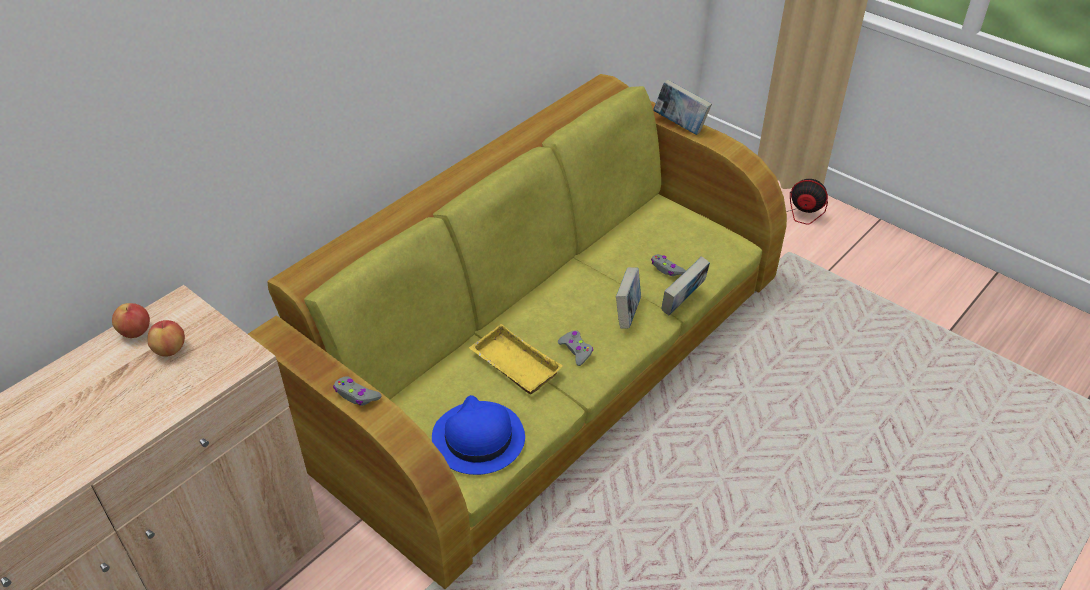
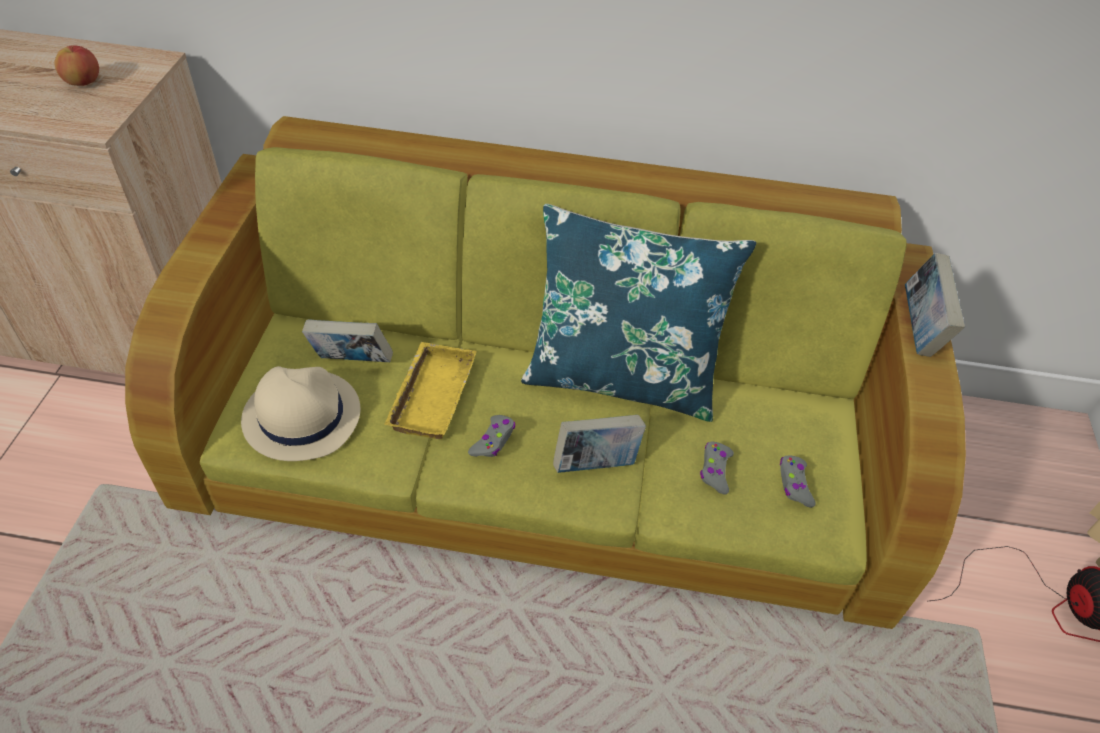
camera: 55 degrees right, 5 degrees up
apple [112,303,150,338] -> none
grey game controller [333,376,382,406] -> grey game controller moved to [780,455,816,508]
blue hat [432,395,525,475] -> beige hat [241,366,361,461]
book [661,257,710,315] -> book moved to [302,320,393,362]
none -> blue pillow [521,204,756,422]

